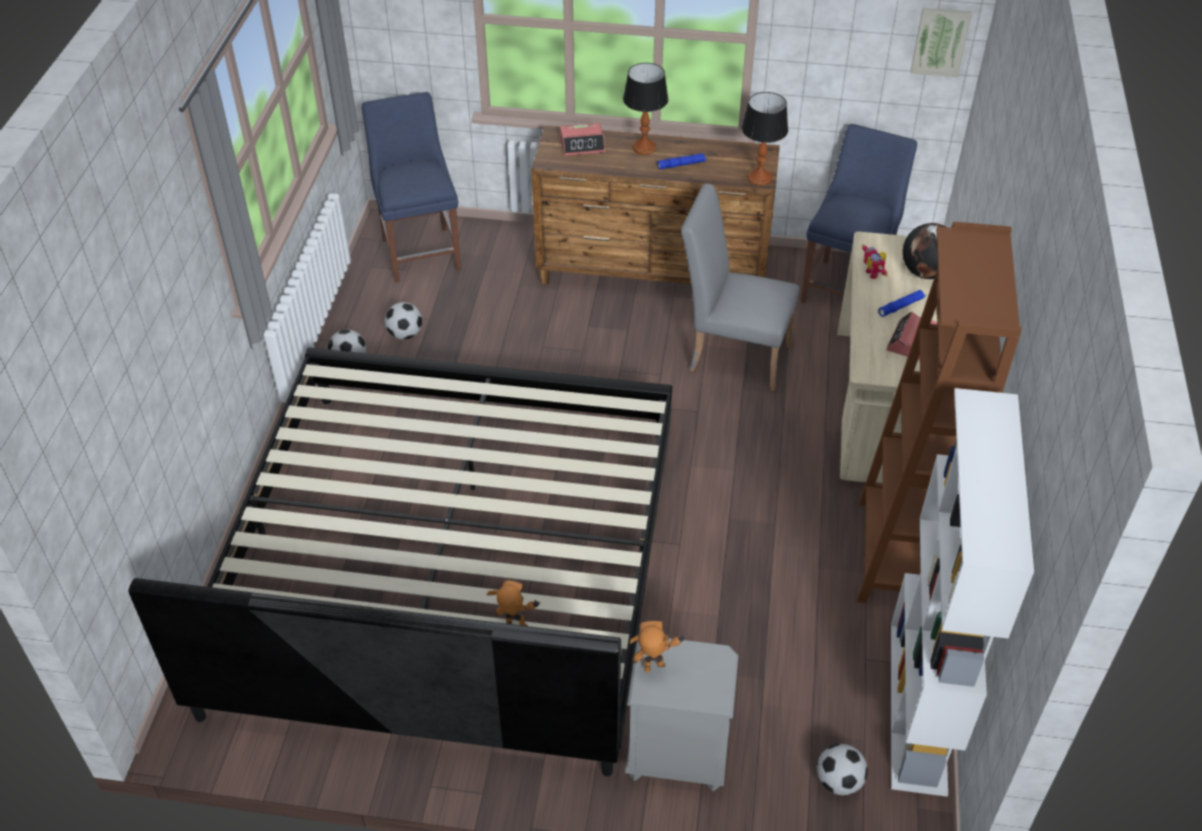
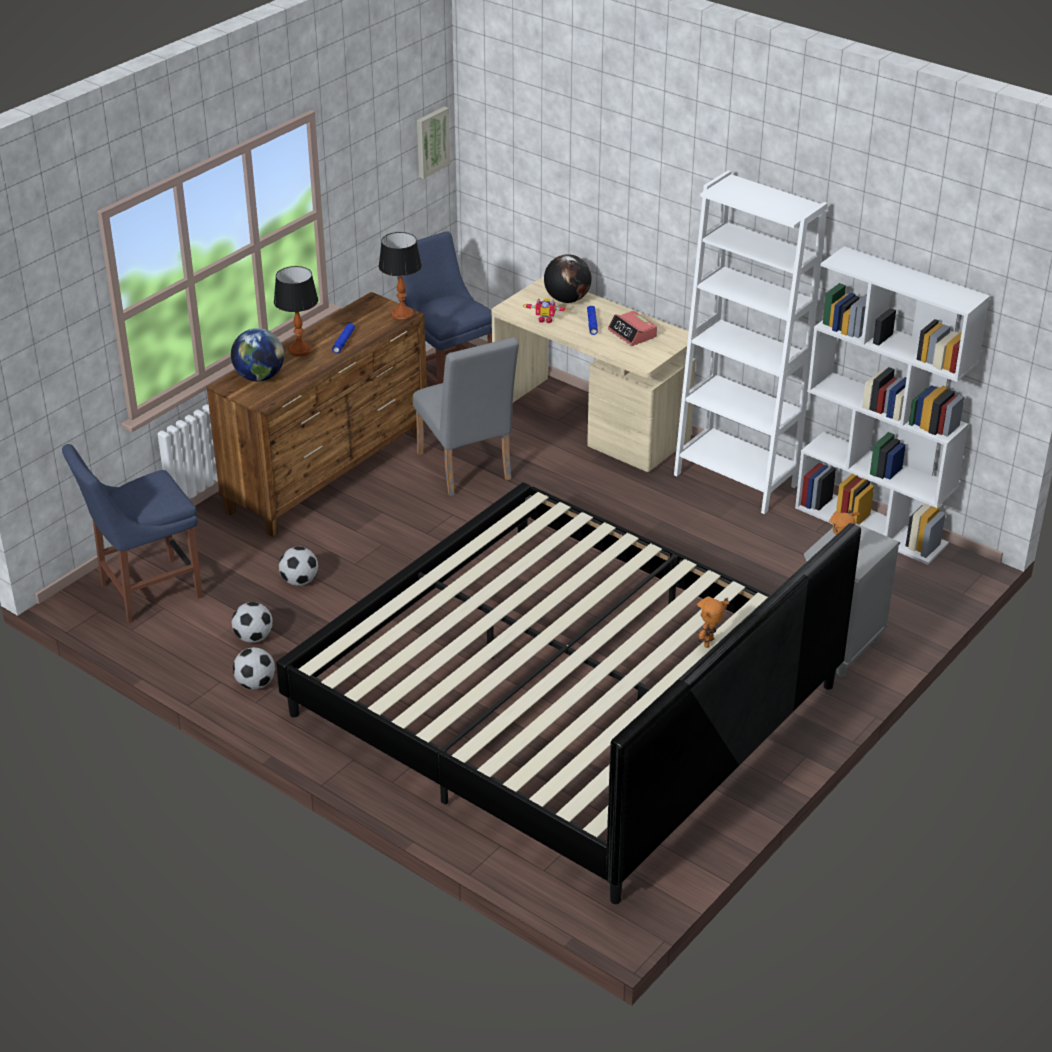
camera: 60 degrees left, 10 degrees down
blue chair [362,92,461,283] -> blue chair turned 45 degrees counterclockwise [62,444,203,623]
alarm clock [560,123,605,156] -> globe [231,328,284,382]
grey chair [681,184,800,391] -> grey chair turned 75 degrees counterclockwise [413,337,519,496]
football [817,744,868,796] -> football moved to [279,547,318,586]
brown bookcase [857,222,1021,603] -> white bookcase [674,170,828,514]

